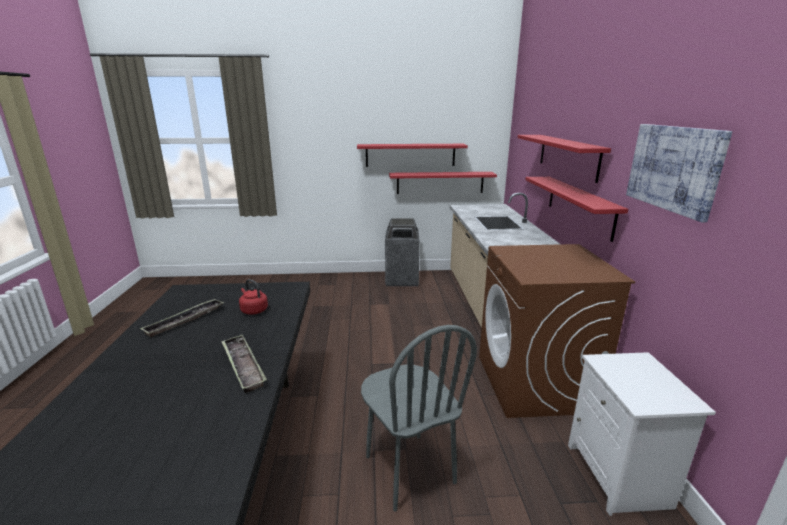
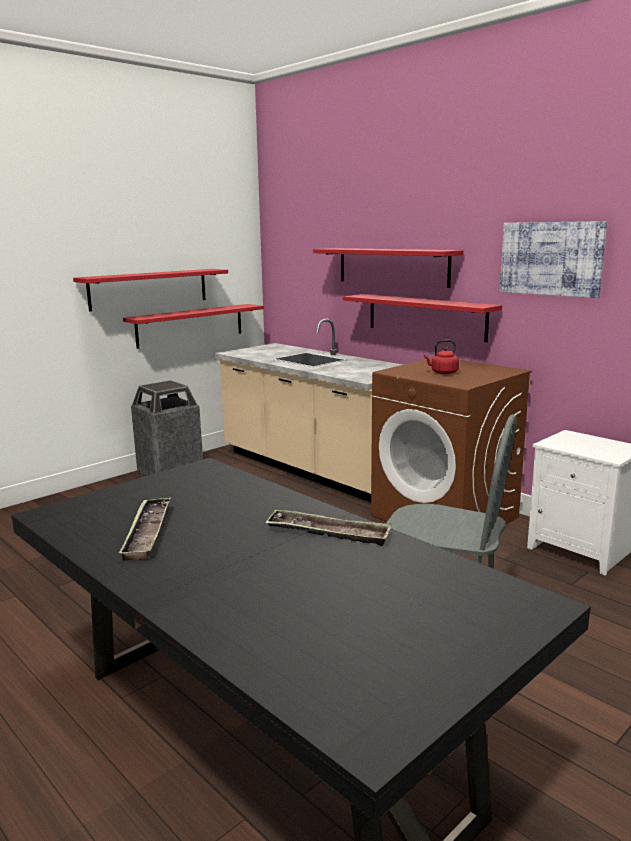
camera: 40 degrees left, 5 degrees down
red kettle [239,279,268,315] -> red kettle moved to [424,340,459,374]

